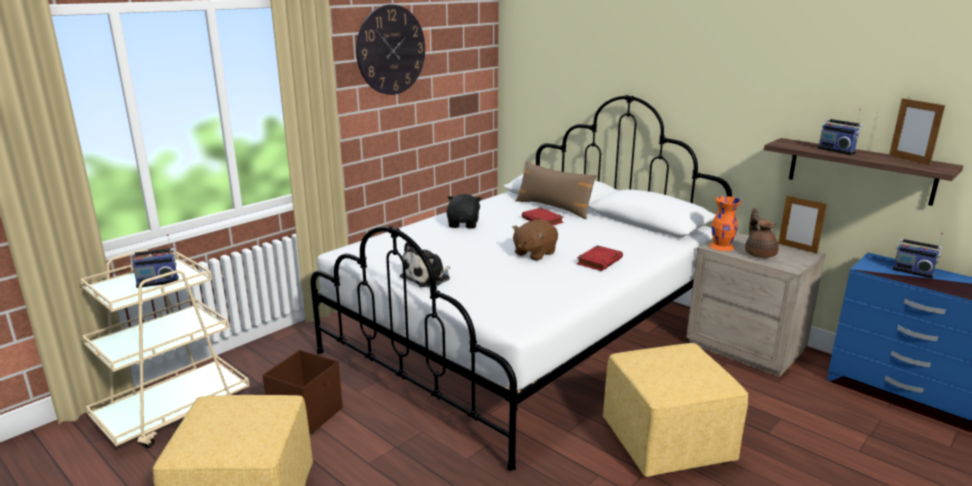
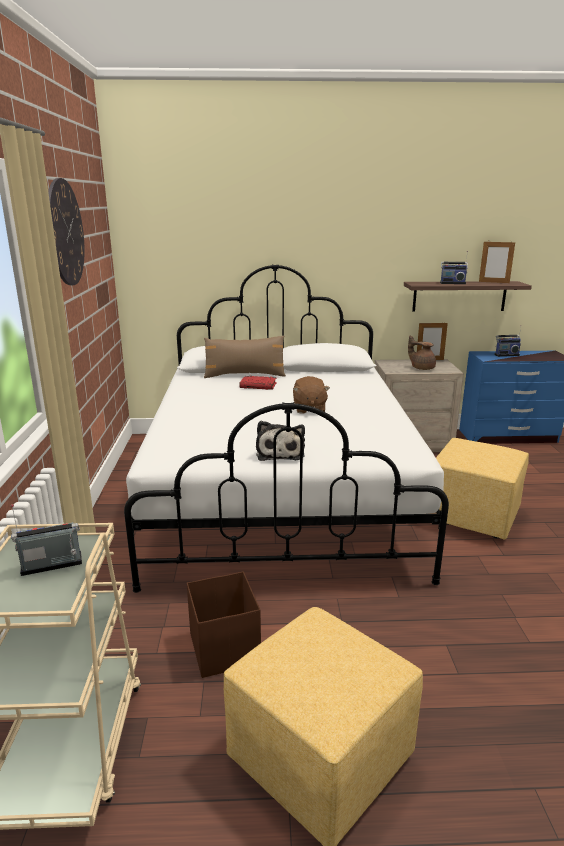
camera: 45 degrees left, 0 degrees up
radio [130,234,179,288] -> radio turned 135 degrees counterclockwise [11,504,82,576]
black plush toy [447,194,482,229] -> none
red book [577,245,623,271] -> none
orange vase [709,196,741,251] -> none

